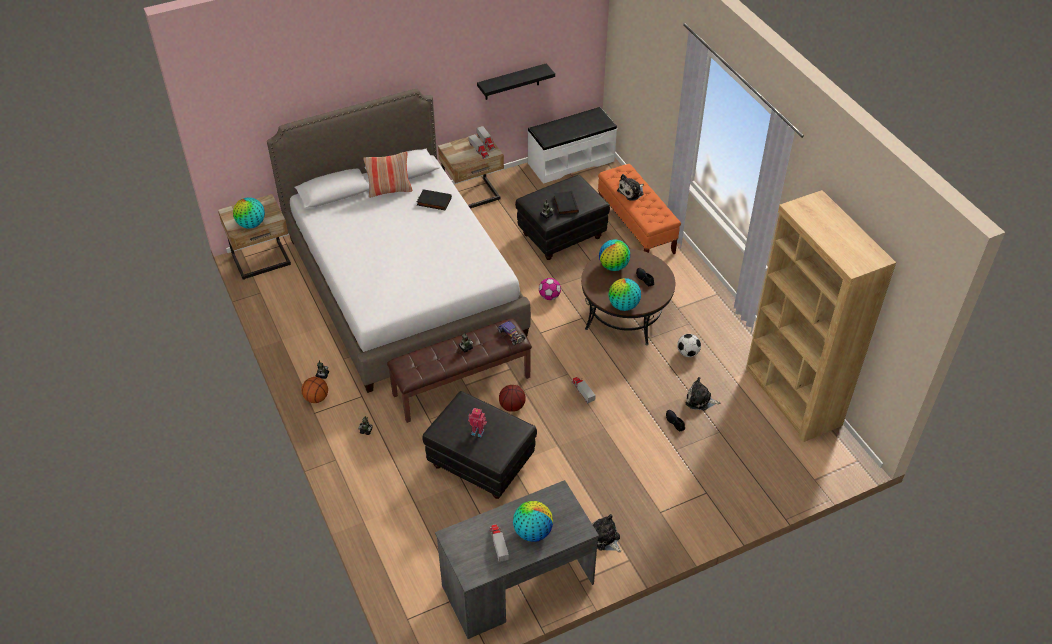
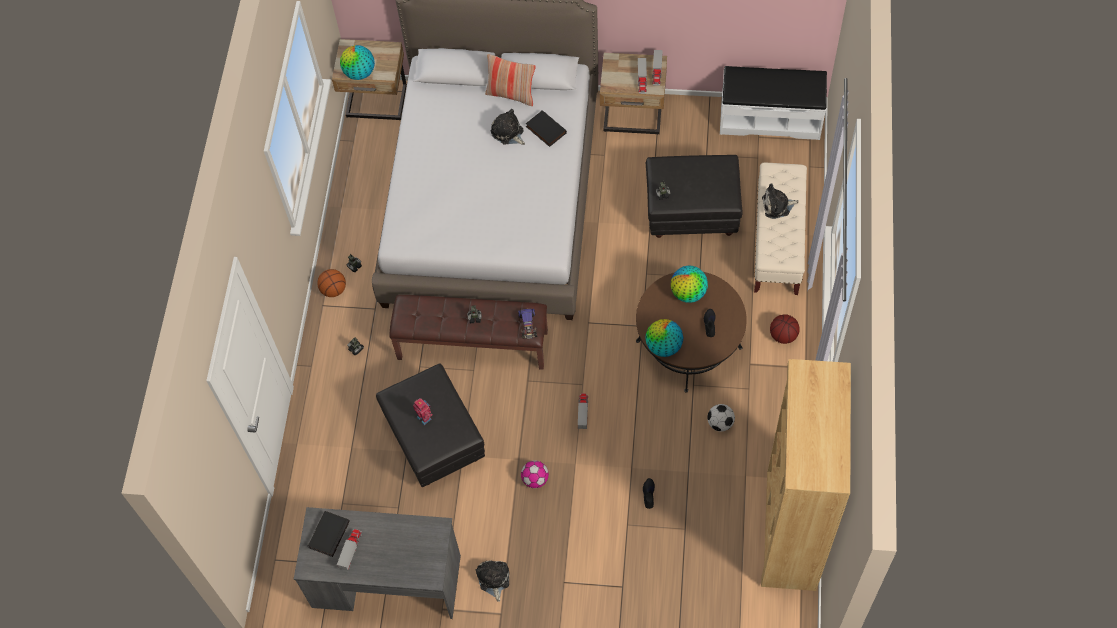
camera: 35 degrees right, 15 degrees up
black shelf [477,63,555,100] -> none
basketball [499,385,526,412] -> basketball moved to [770,314,800,344]
globe [513,501,553,542] -> none
football [539,278,561,300] -> football moved to [521,461,549,488]
black book [554,191,579,215] -> black book moved to [308,511,350,557]
orange bench [598,164,681,254] -> beige bench [754,163,807,295]
plush toy [686,377,721,410] -> plush toy moved to [491,109,525,145]

